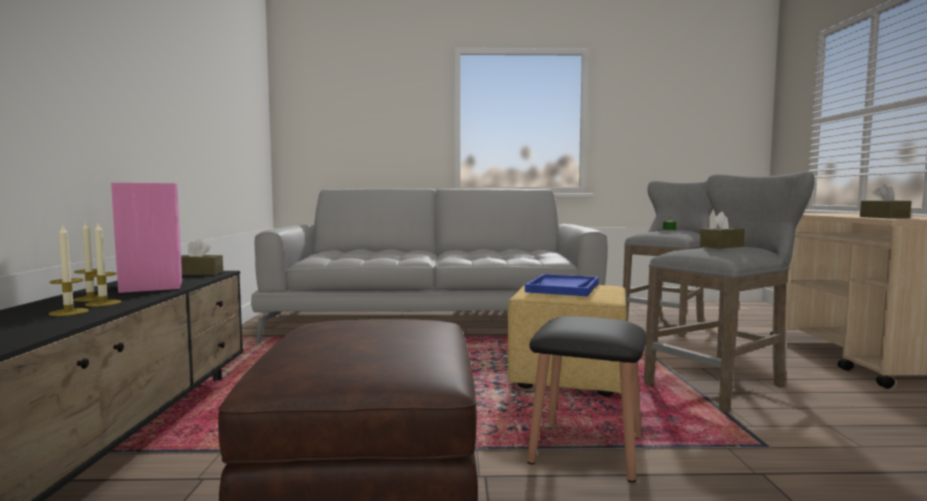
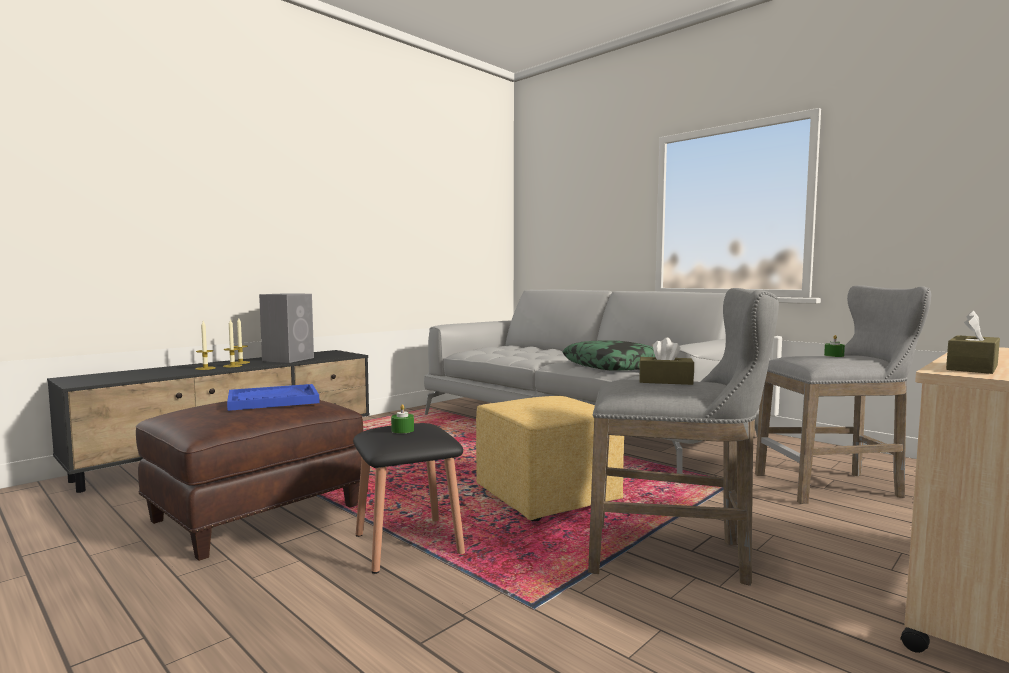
camera: 45 degrees right, 0 degrees up
pink speaker [111,183,182,293] -> grey speaker [259,293,314,363]
brown tissue box [181,239,223,275] -> none
blue tray [525,274,599,296] -> blue tray moved to [227,384,320,411]
none -> green candle [391,404,414,434]
none -> pillow [563,340,655,371]

